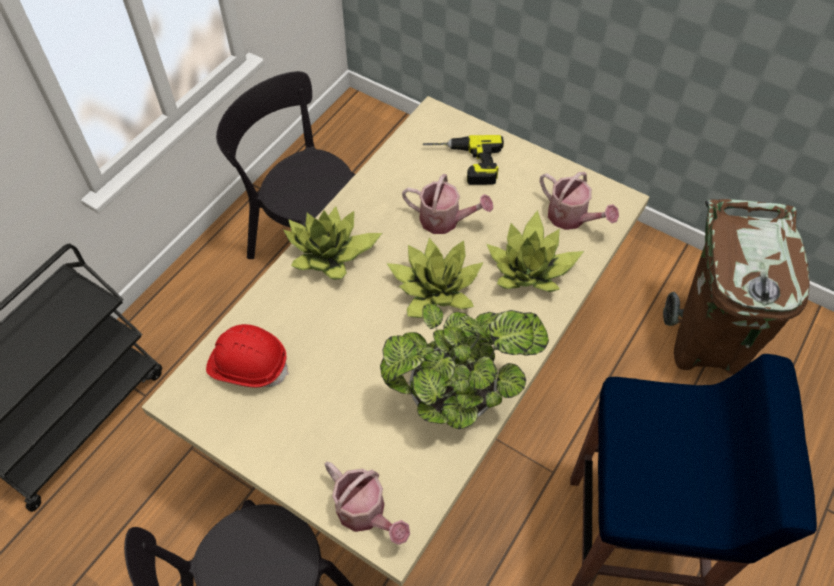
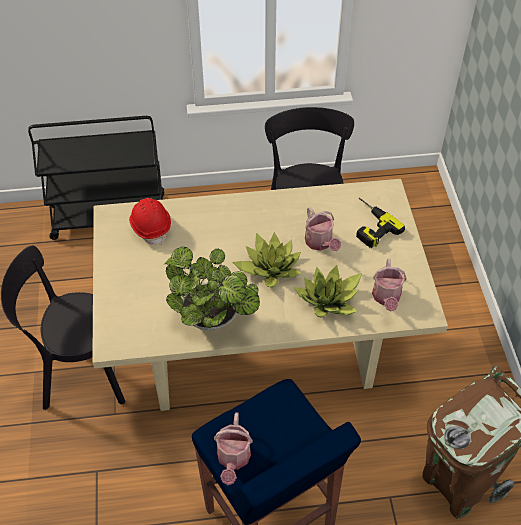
camera: 50 degrees right, 5 degrees down
potted plant [284,206,382,280] -> none
watering can [325,462,410,545] -> watering can moved to [214,412,253,485]

